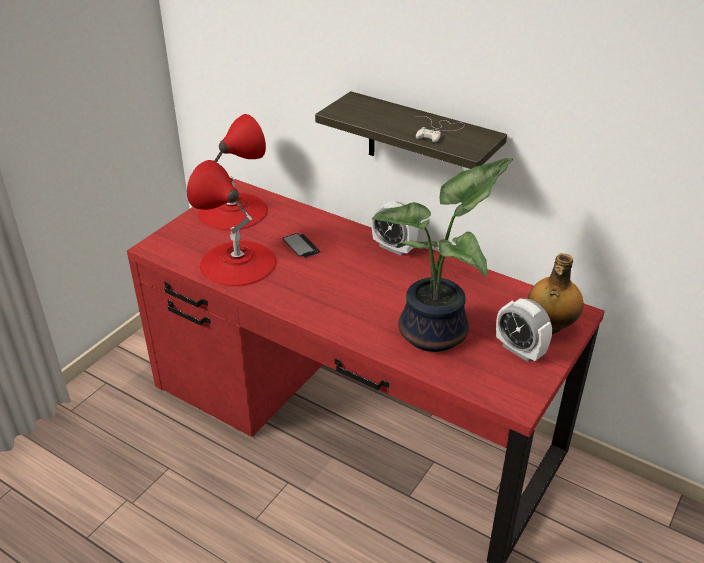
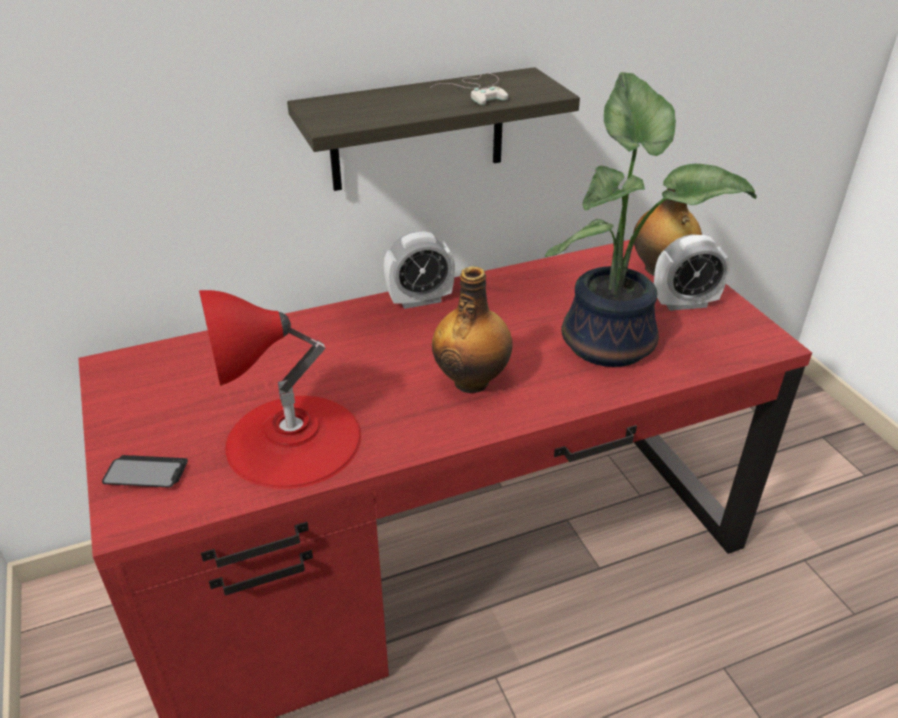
camera: 55 degrees left, 0 degrees up
red table lamp [198,114,268,231] -> none
phone [282,233,321,257] -> phone moved to [102,455,188,488]
none -> bottle [432,266,513,393]

